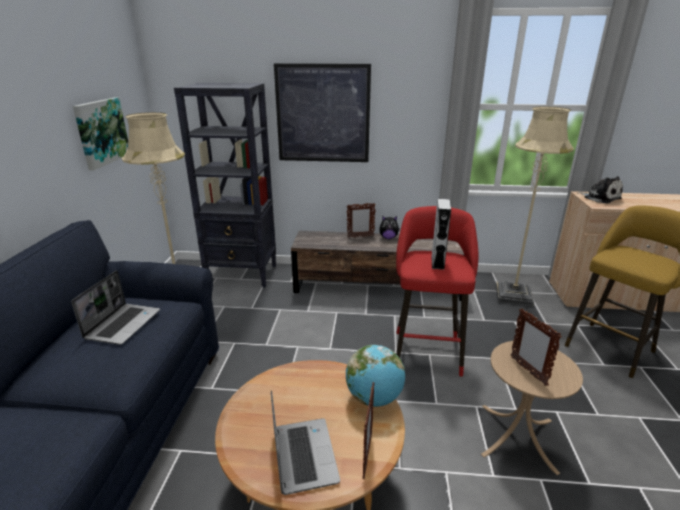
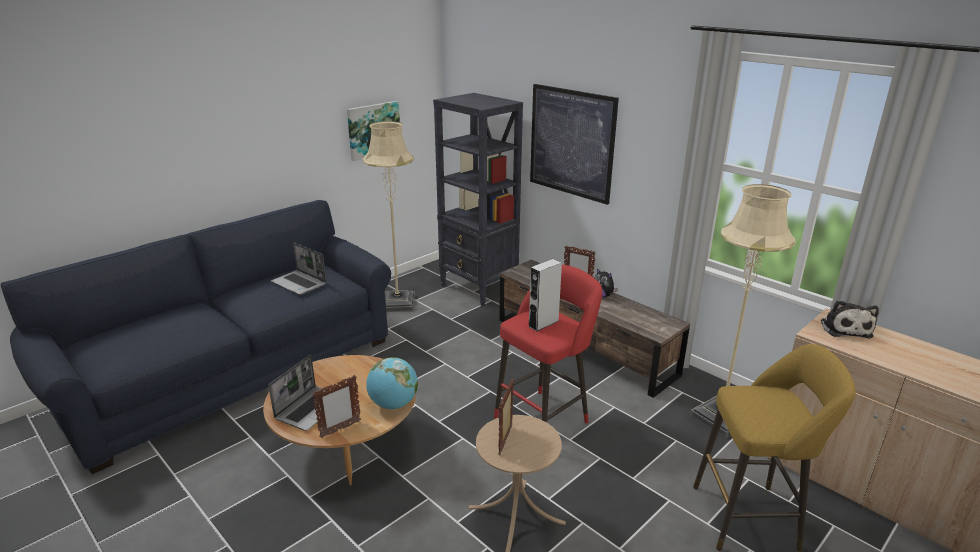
camera: 40 degrees right, 0 degrees up
laptop [71,270,160,345] -> laptop turned 75 degrees clockwise [271,243,326,295]

